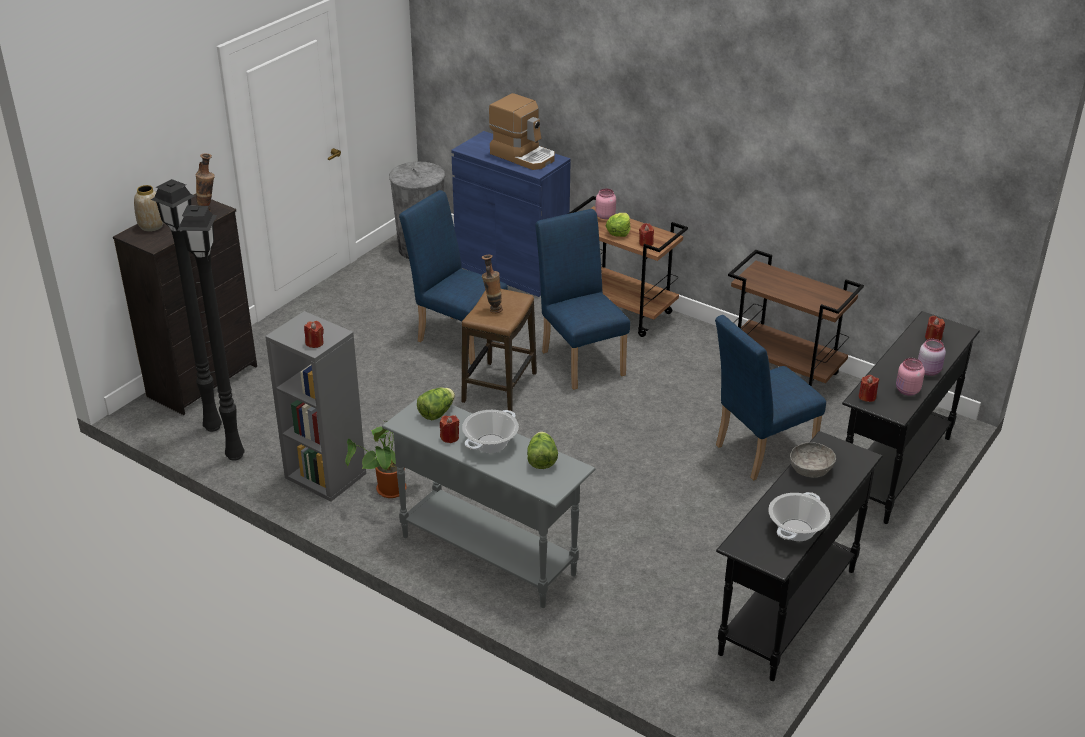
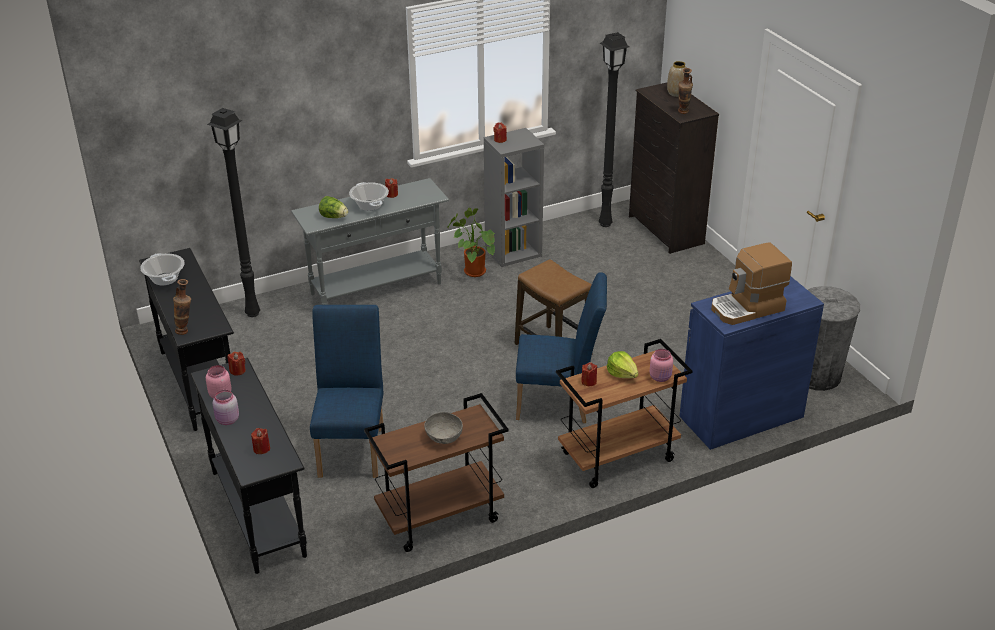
camera: 120 degrees right, 0 degrees up
black floor lamp [178,205,244,461] -> black floor lamp moved to [207,108,260,317]
blue chair [399,190,508,365] -> none
lettuce [417,388,455,420] -> none
vase [481,255,503,314] -> vase moved to [173,279,191,335]
grey bowl [790,442,836,478] -> grey bowl moved to [424,412,463,444]

